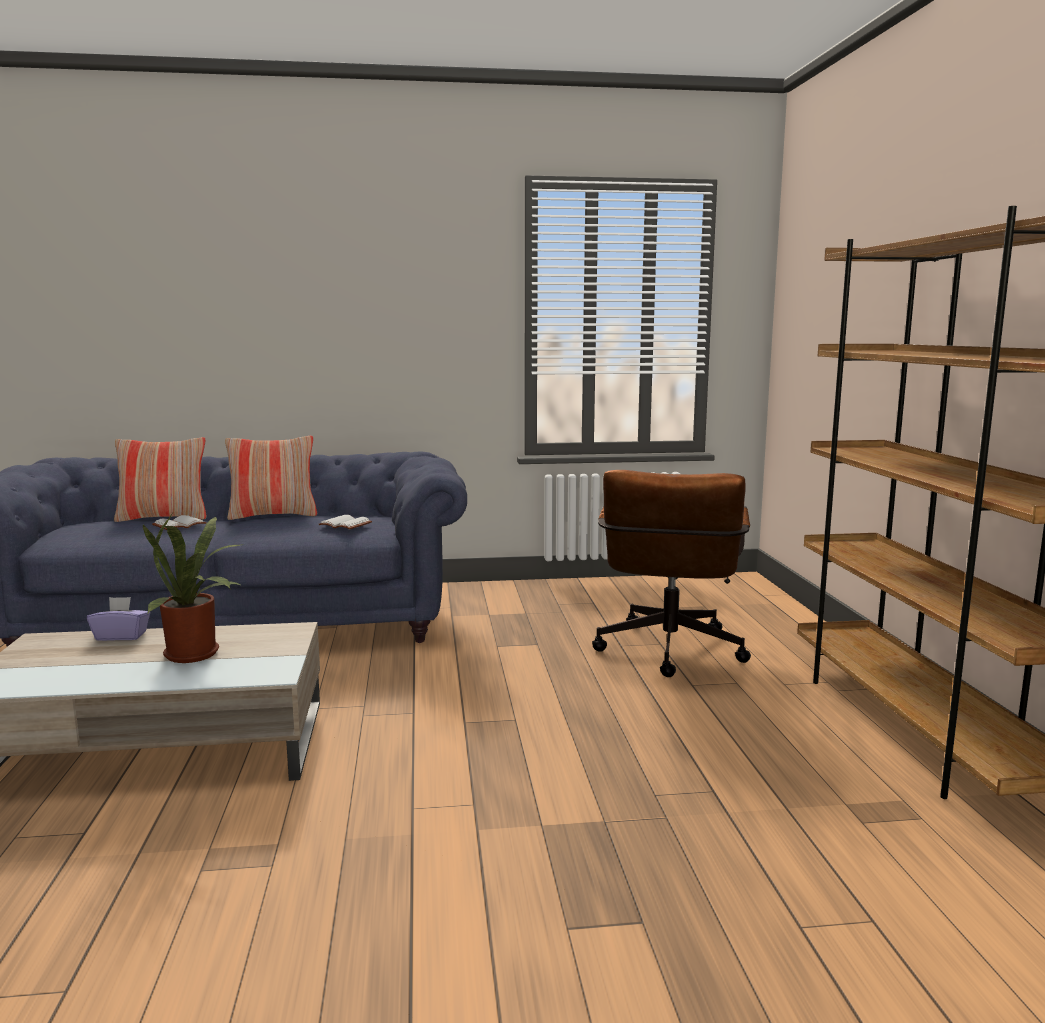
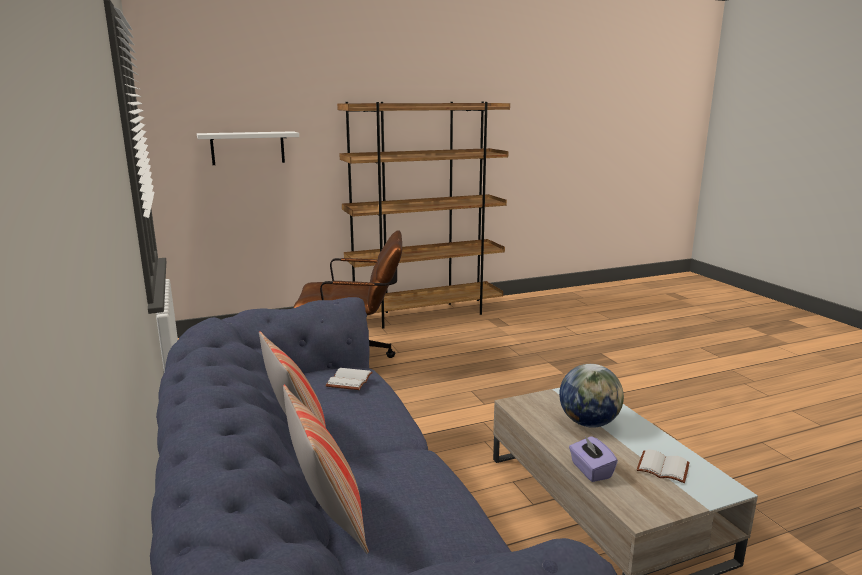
camera: 105 degrees left, 5 degrees up
potted plant [143,514,242,663] -> globe [559,364,624,428]
white book [152,515,207,530] -> white book moved to [637,449,690,483]
none -> white shelf [197,131,299,165]

